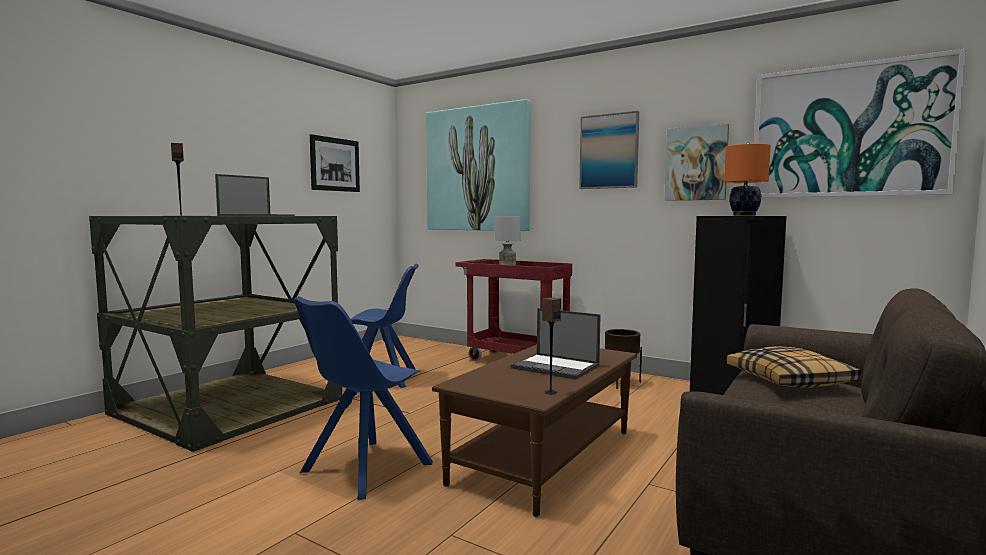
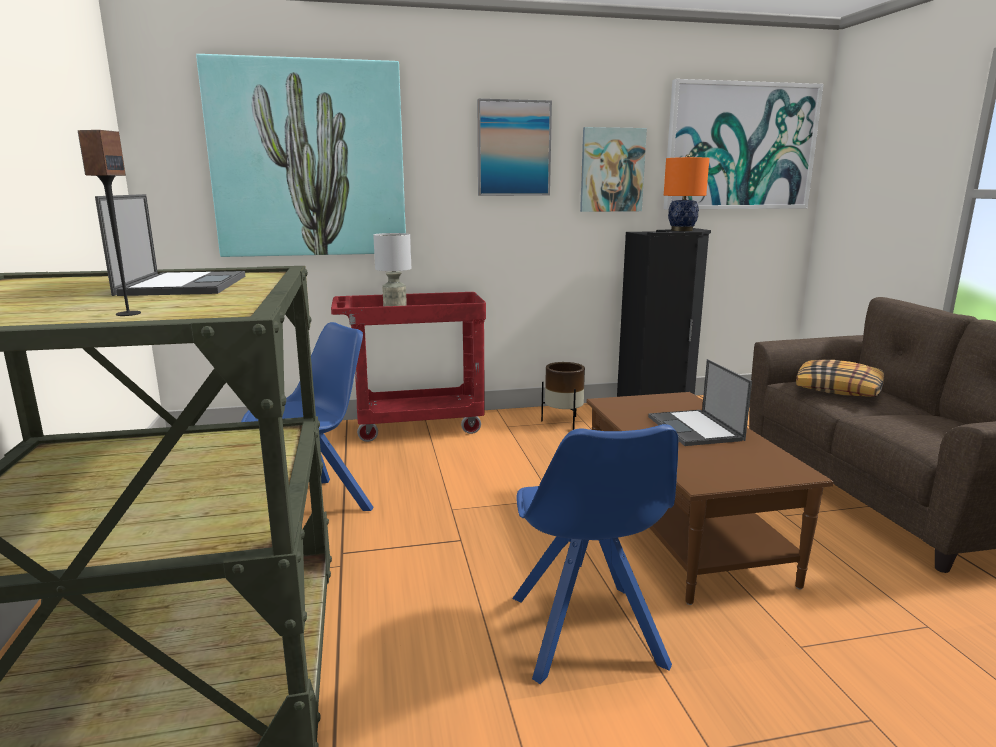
camera: 45 degrees left, 10 degrees up
picture [310,134,360,192] -> none
laptop [511,308,601,379] -> laptop turned 90 degrees clockwise [648,359,752,446]
speaker [542,297,561,394] -> none

